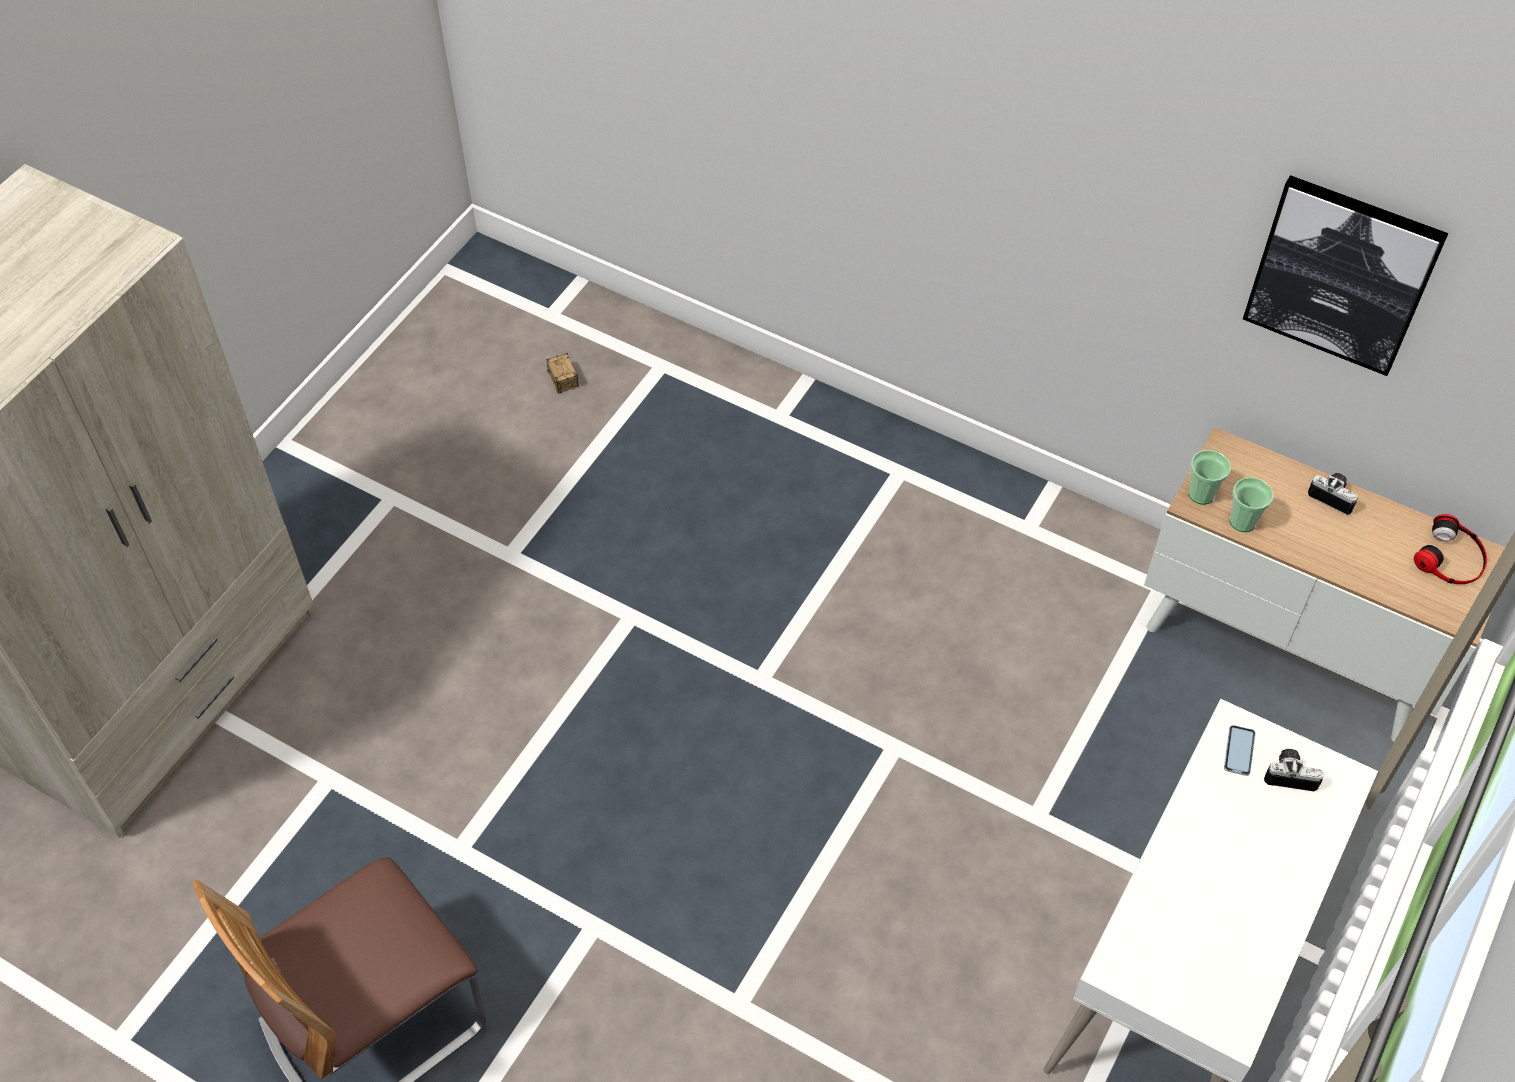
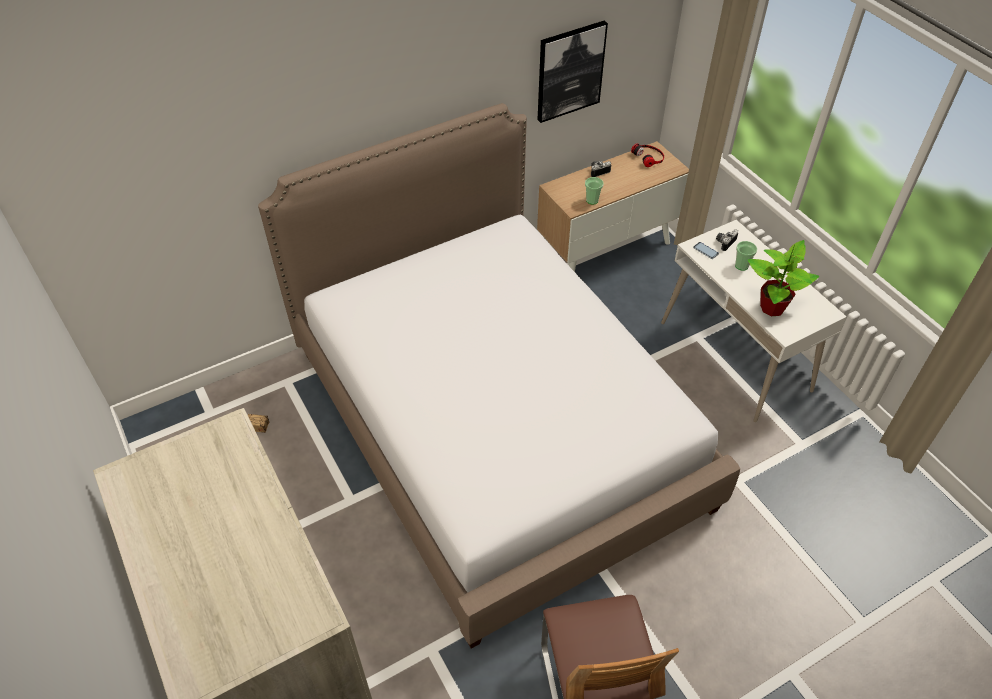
camera: 60 degrees left, 5 degrees down
cup [1188,450,1231,505] -> cup moved to [735,241,757,271]
none -> bed [258,103,740,649]
none -> potted plant [748,240,819,316]

